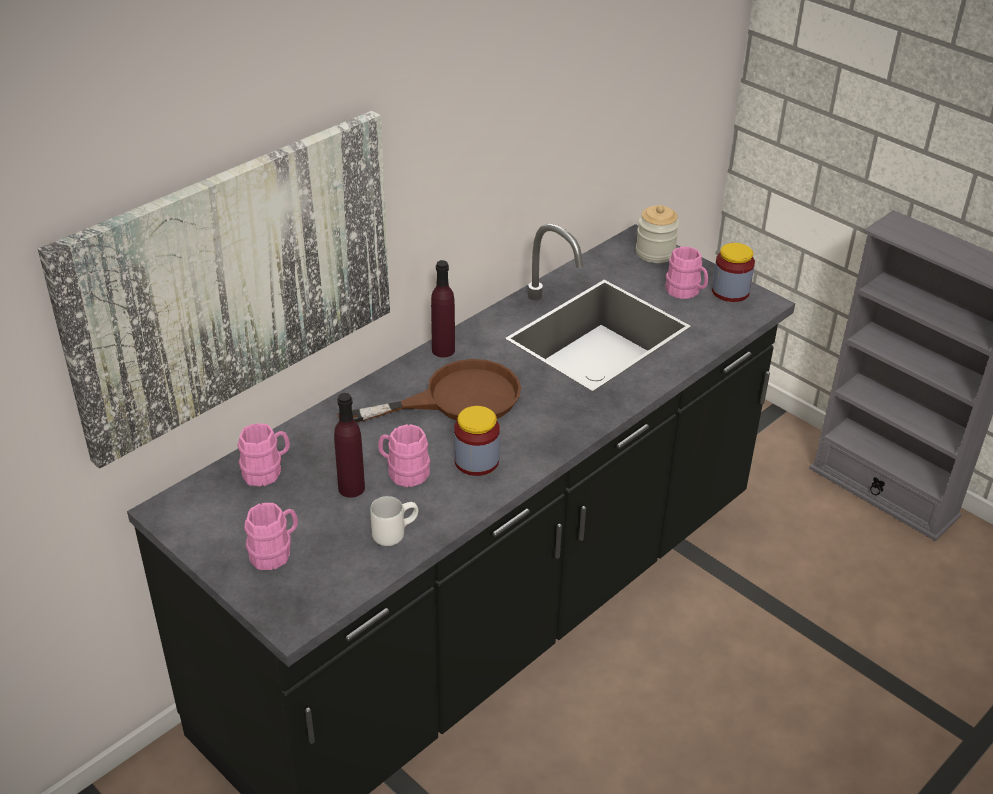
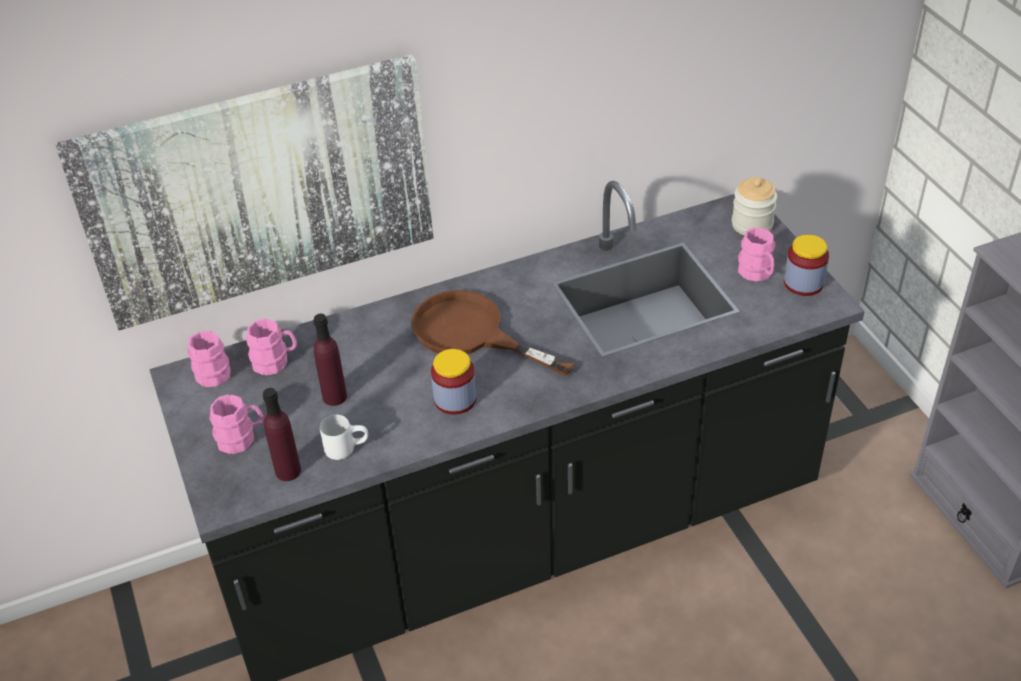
camera: 25 degrees right, 5 degrees up
brown frying pan [338,359,521,423] -> brown frying pan turned 150 degrees counterclockwise [411,290,574,376]
pink mug [378,424,431,487] -> pink mug moved to [188,331,231,387]
purple bottle [431,260,455,358] -> purple bottle moved to [263,388,301,481]

